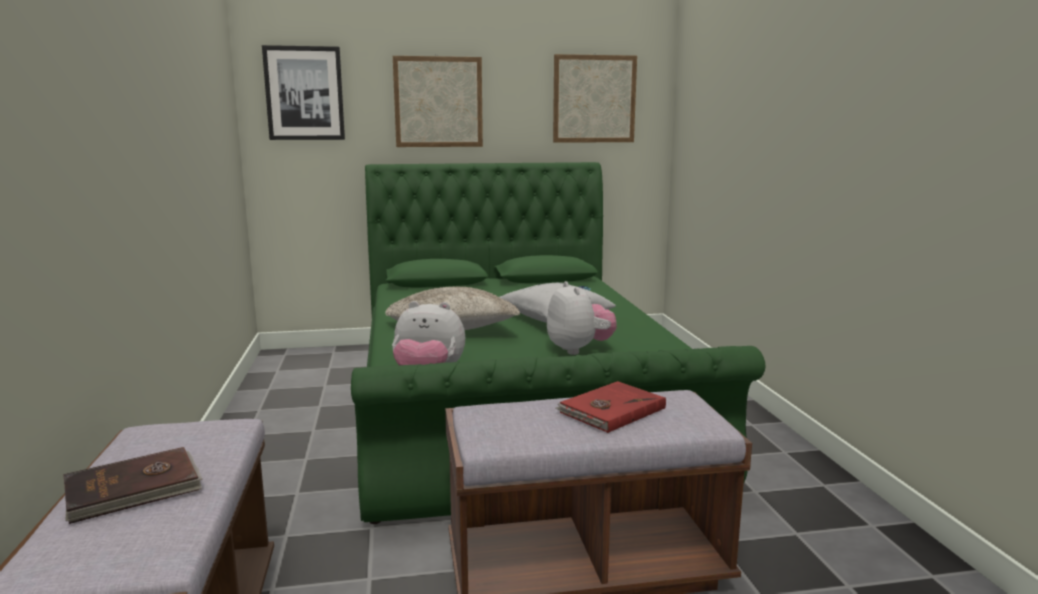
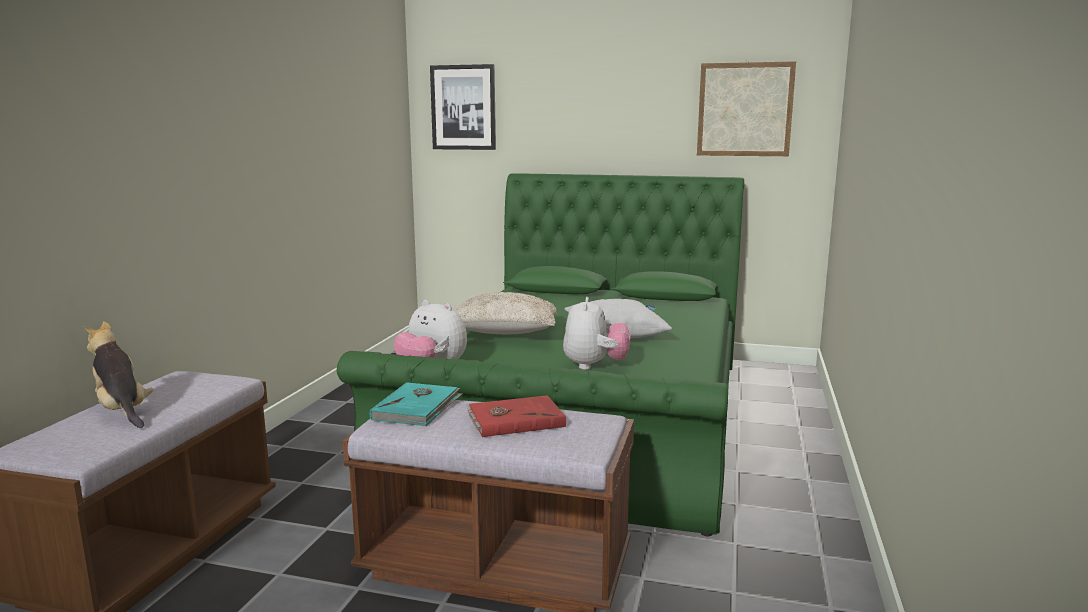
camera: 25 degrees right, 0 degrees up
brown book [63,447,203,524] -> plush toy [84,321,153,428]
picture [393,55,483,147] -> none
none -> turquoise book [370,382,462,426]

